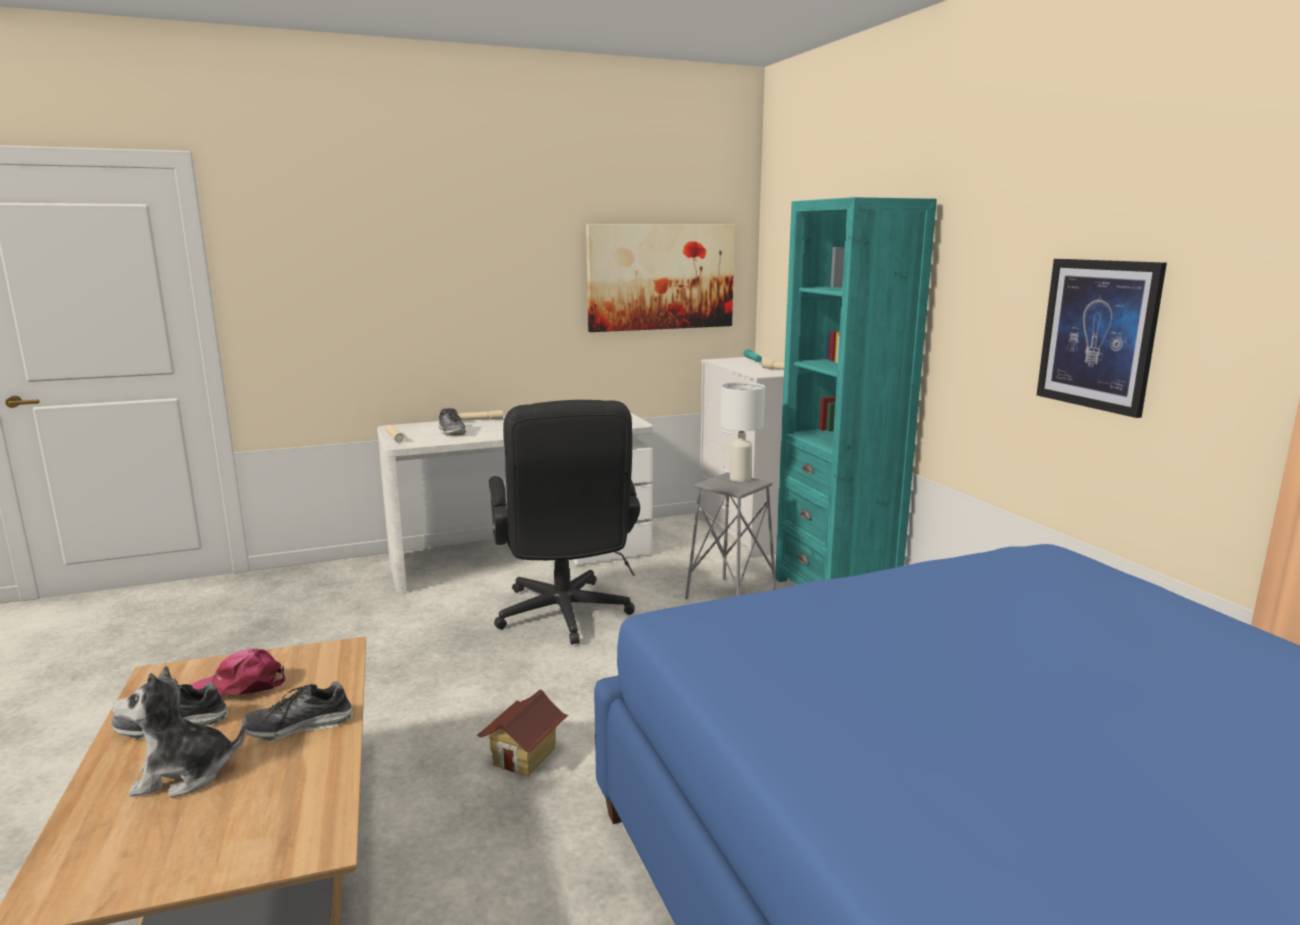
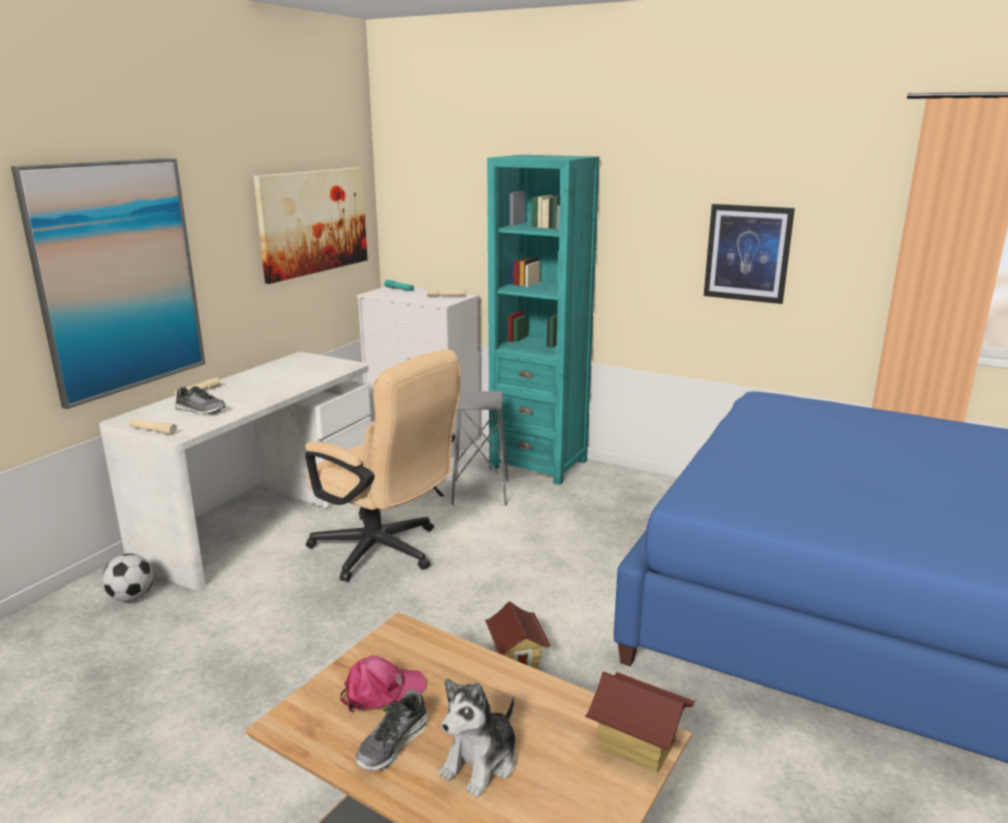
camera: 40 degrees left, 5 degrees up
pink cap [191,649,285,695] -> pink cap turned 150 degrees counterclockwise [340,655,426,713]
shoe [241,681,353,741] -> none
black office chair [489,400,640,645] -> beige office chair [305,349,460,582]
white table lamp [720,382,765,482] -> none
none -> picture [11,158,205,409]
none -> football [102,554,154,602]
none -> toy house [585,672,695,774]

